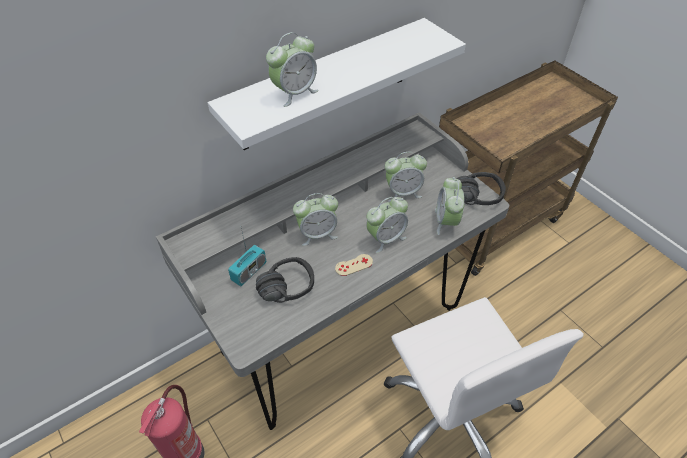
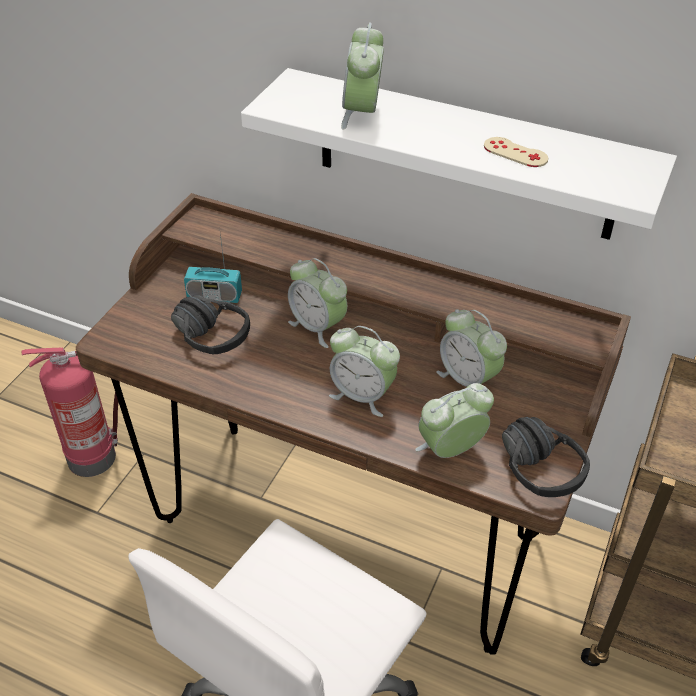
camera: 60 degrees right, 5 degrees down
grey desk [156,112,510,430] -> brown desk [76,193,631,655]
alarm clock [266,32,319,107] -> alarm clock turned 75 degrees clockwise [341,22,384,130]
beige game controller [335,254,373,276] -> beige game controller moved to [484,137,548,167]

